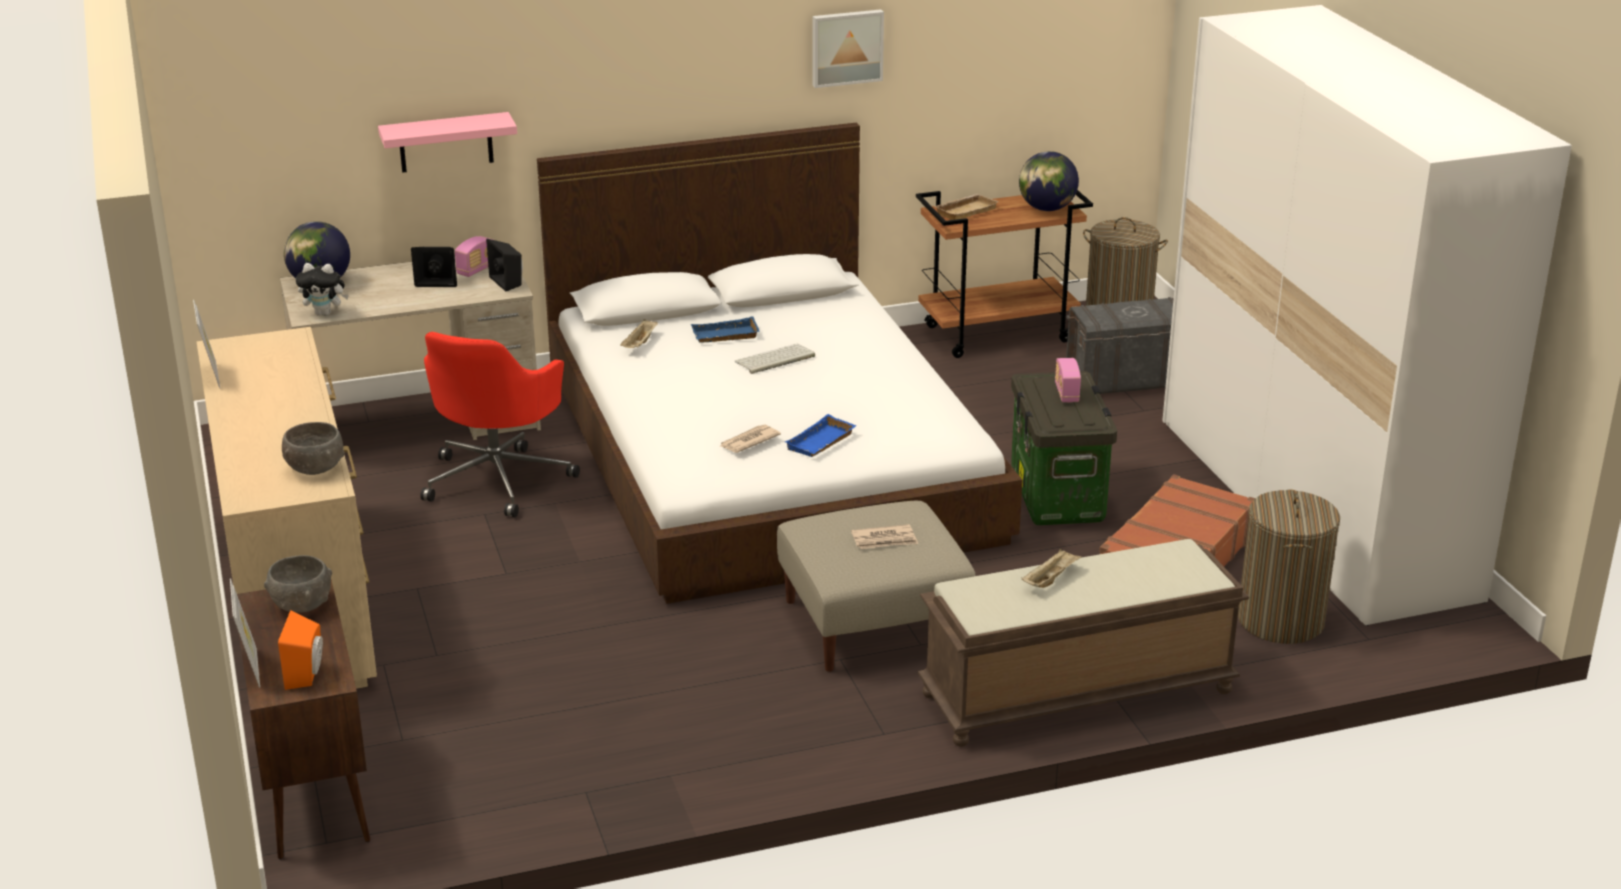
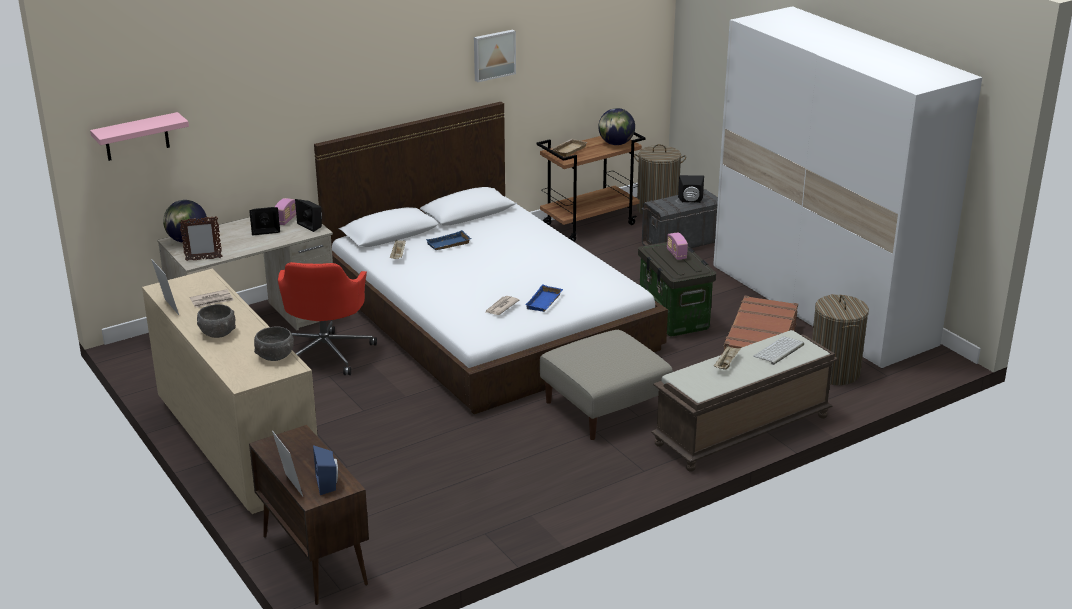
camera: 15 degrees left, 0 degrees up
grey bowl [264,555,332,613] -> grey bowl moved to [197,304,236,338]
orange speaker [278,610,323,690] -> blue speaker [313,445,338,495]
plush toy [296,263,349,316] -> picture frame [179,216,222,261]
pink shelf [378,112,517,173] -> pink shelf moved to [90,112,189,161]
keyboard [734,344,815,374] -> keyboard moved to [753,336,804,365]
newspaper [851,524,918,549] -> newspaper moved to [190,289,234,308]
none -> black speaker [678,175,704,203]

